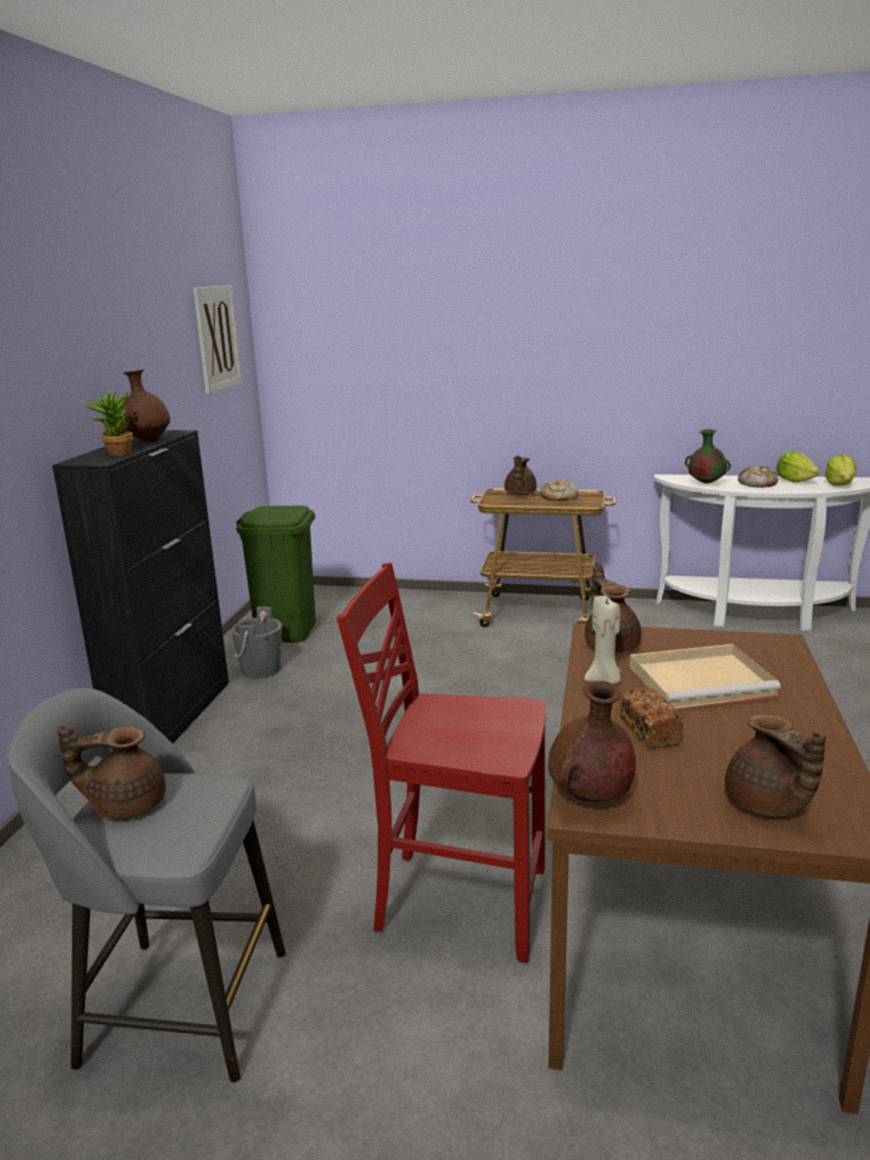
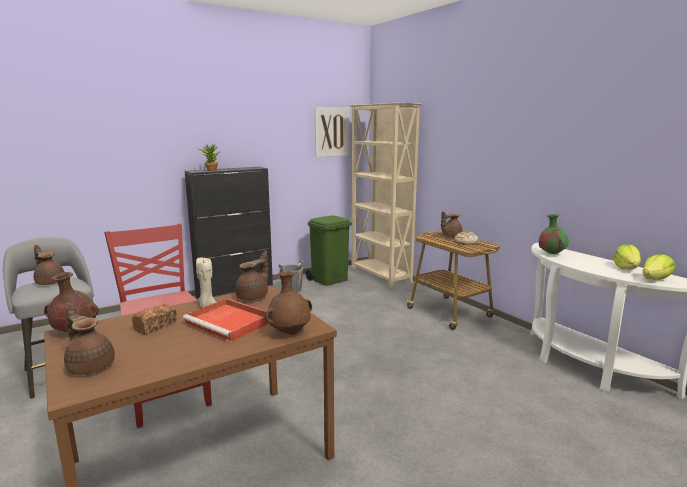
camera: 45 degrees right, 5 degrees down
brown vase [120,370,171,442] -> brown vase moved to [265,271,312,335]
beige tray [629,644,781,709] -> red tray [183,298,269,342]
brown teapot [725,714,826,817] -> brown teapot turned 105 degrees clockwise [64,303,115,375]
bread [738,465,778,488] -> none
none -> beige bookcase [349,103,422,288]

